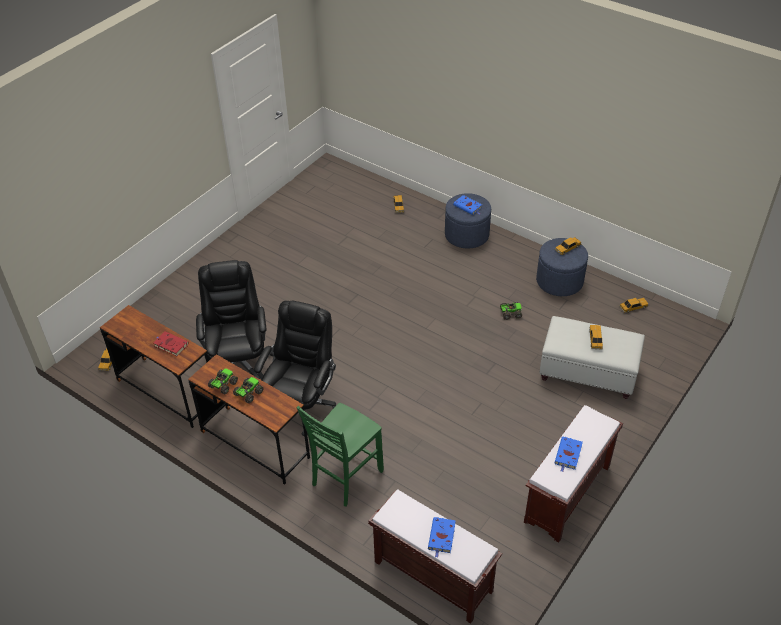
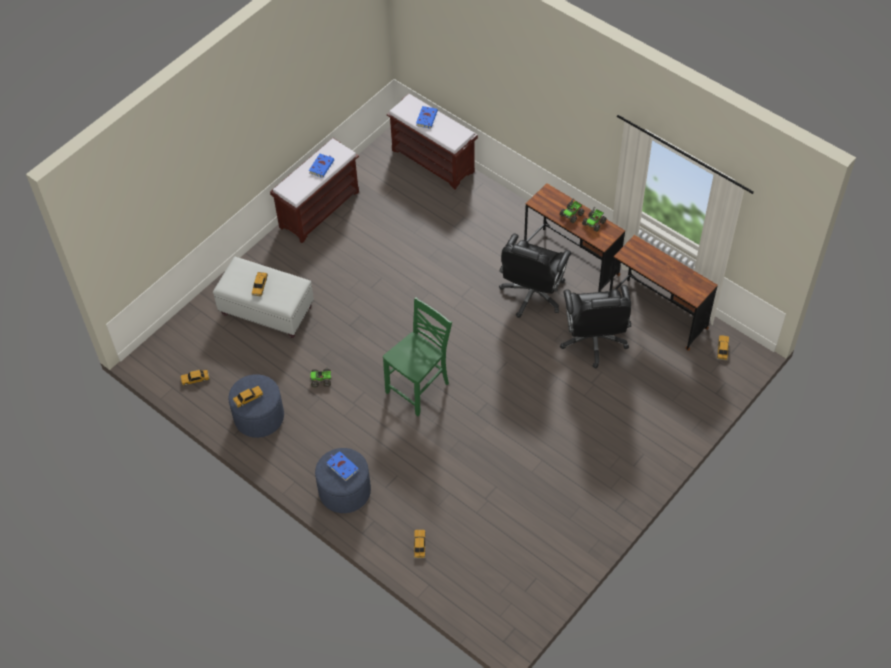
camera: 175 degrees left, 10 degrees up
red book [153,331,189,356] -> none
green chair [296,403,384,507] -> green chair moved to [383,297,452,416]

